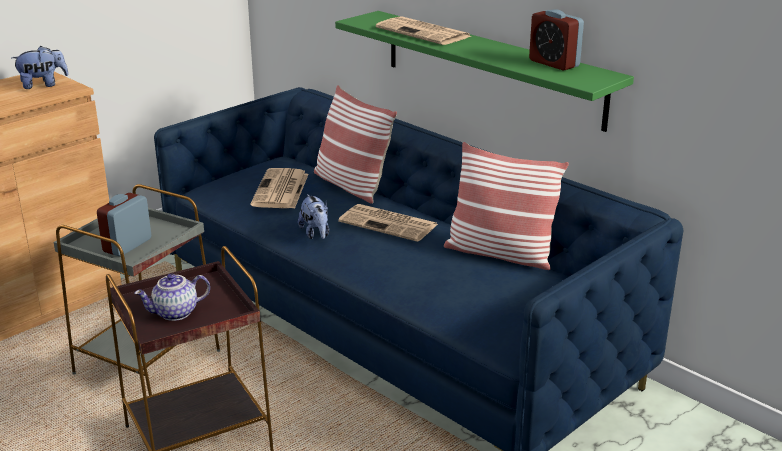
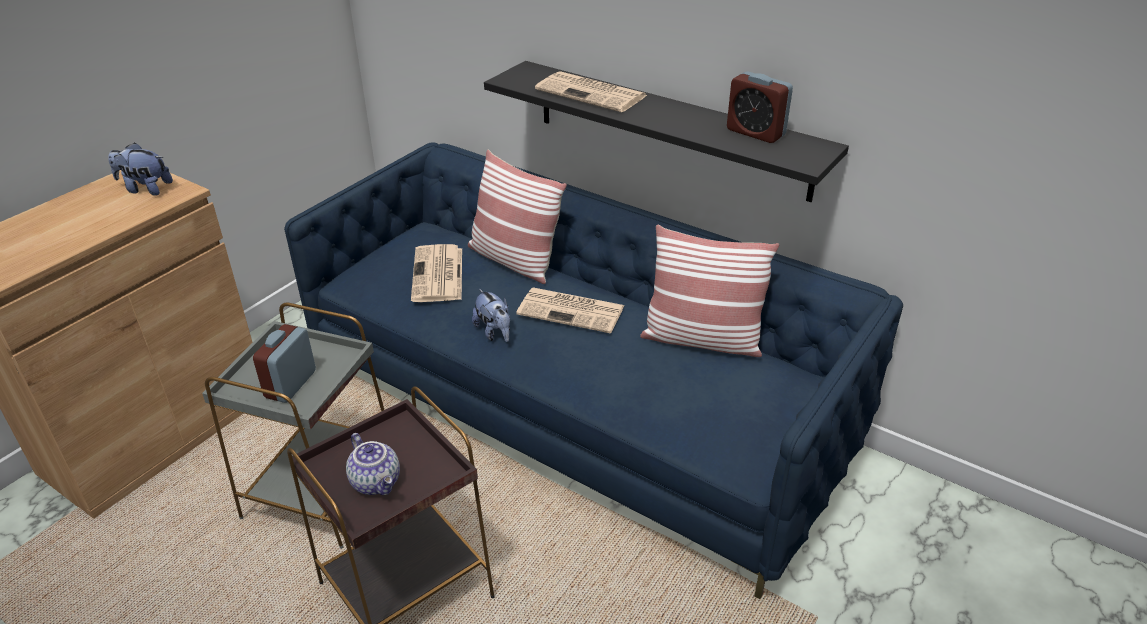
camera: 10 degrees left, 10 degrees up
plush toy [11,46,69,89] -> plush toy turned 135 degrees counterclockwise [108,142,173,196]
teapot [134,274,210,321] -> teapot turned 90 degrees counterclockwise [346,433,400,495]
green shelf [335,11,634,132] -> black shelf [484,61,849,202]

